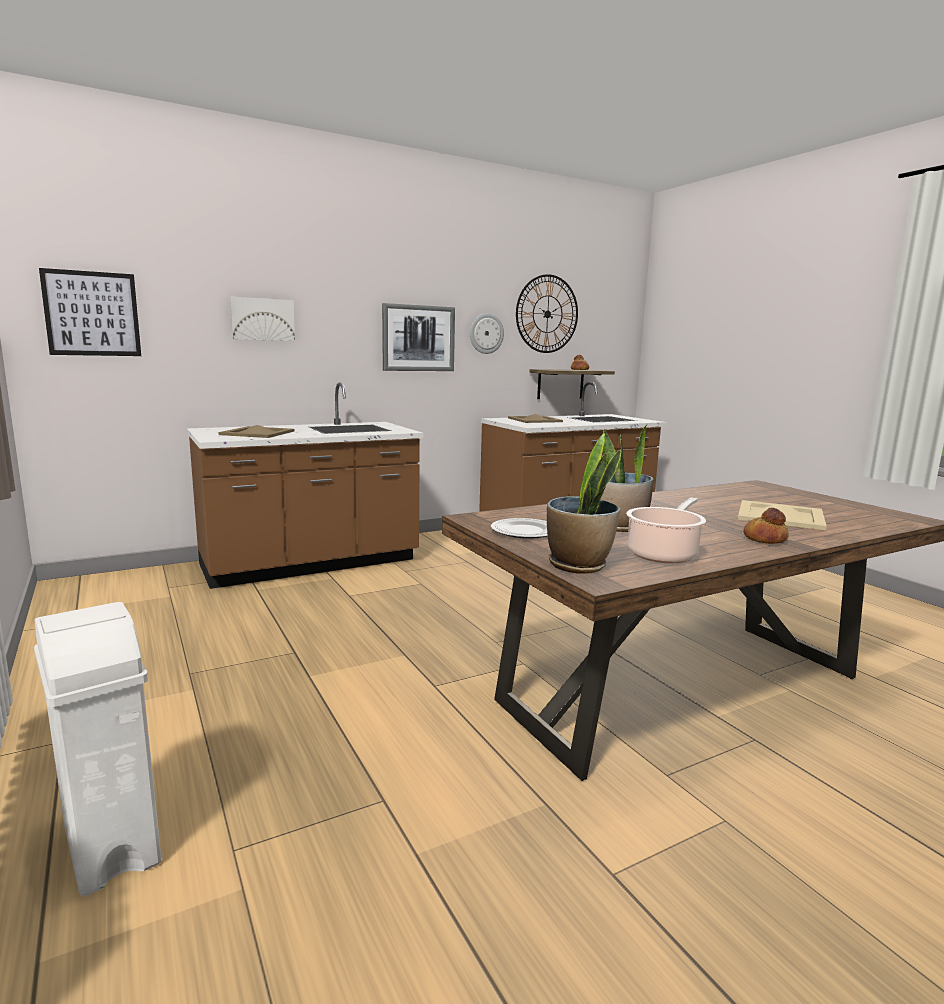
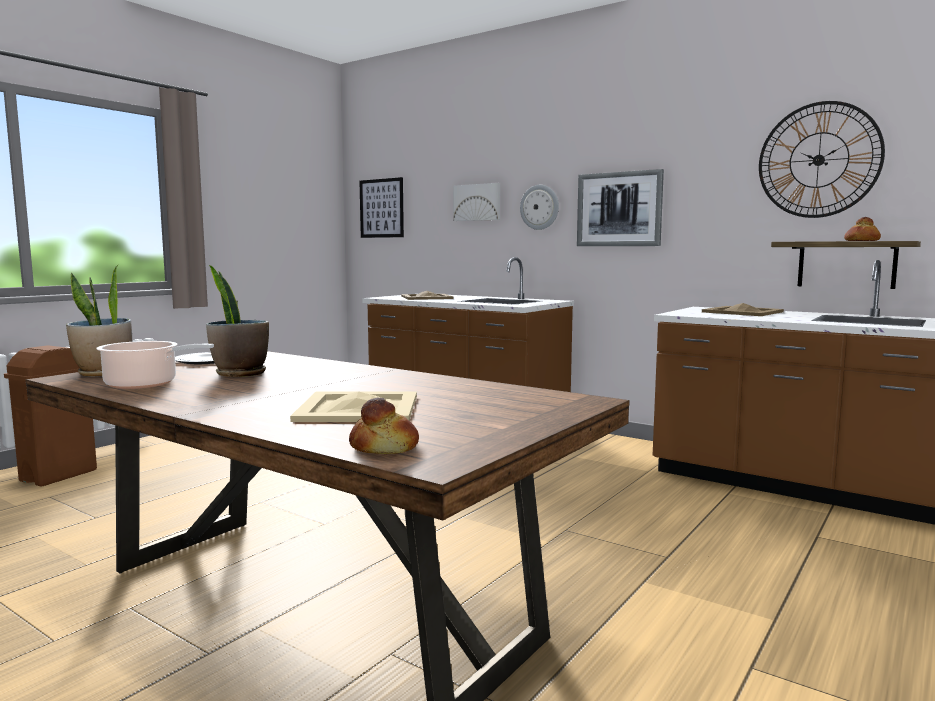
camera: 65 degrees right, 5 degrees down
white trash can [34,602,161,896] -> brown trash can [4,346,97,486]
wall clock [470,313,504,354] -> wall clock moved to [520,185,559,230]
bread [743,508,789,544] -> bread moved to [349,398,419,454]

